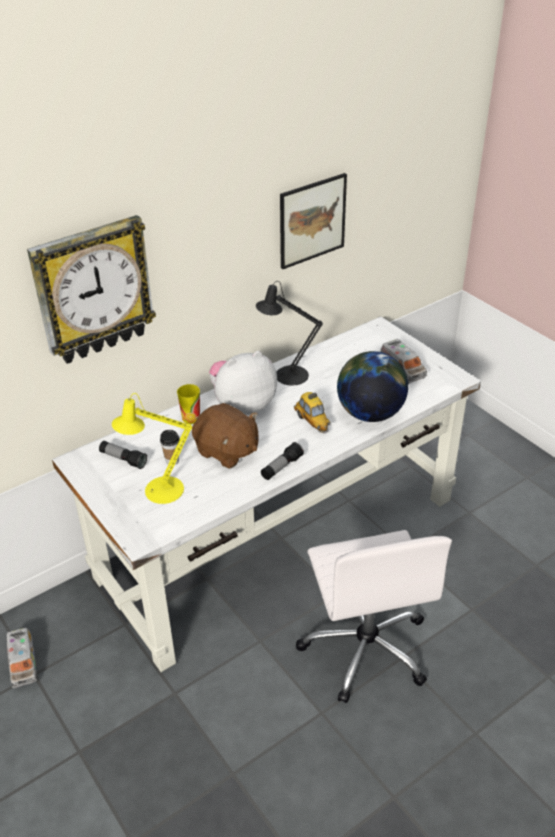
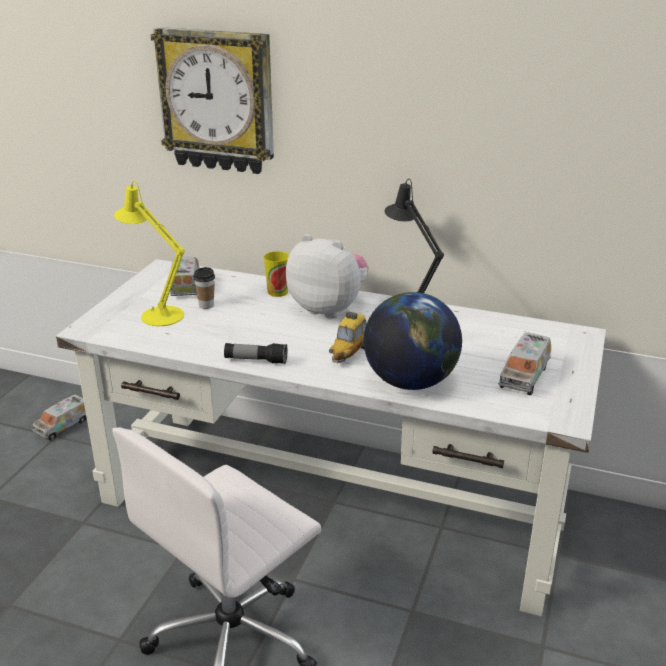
camera: 55 degrees right, 10 degrees down
flashlight [99,441,147,469] -> toy truck [170,256,200,296]
brown plush toy [192,403,258,469] -> none
picture [280,173,347,269] -> none

